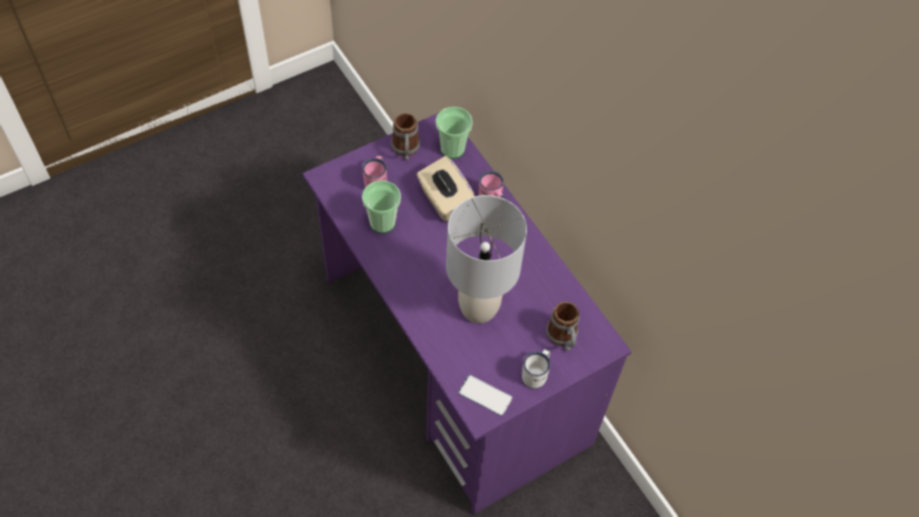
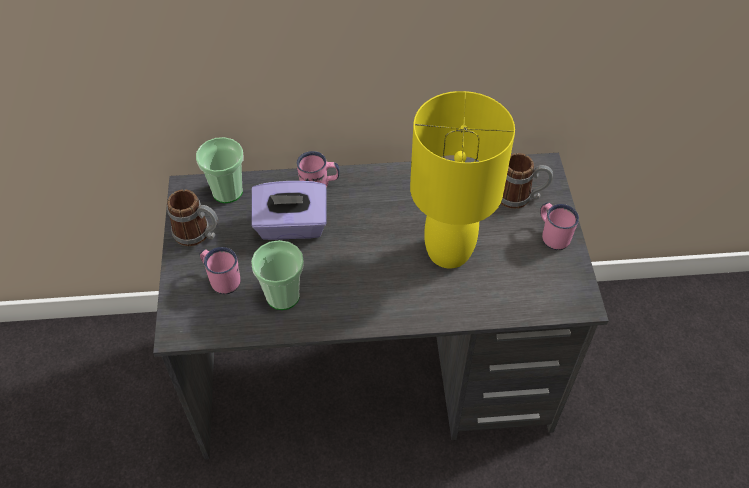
camera: 60 degrees left, 5 degrees down
purple desk [302,113,632,515] -> grey desk [153,153,609,459]
beige tissue box [416,156,475,221] -> purple tissue box [252,181,327,240]
grey table lamp [446,195,527,323] -> yellow table lamp [410,91,515,268]
phone [458,375,513,416] -> none
white mug [522,348,550,389] -> pink mug [540,202,579,250]

